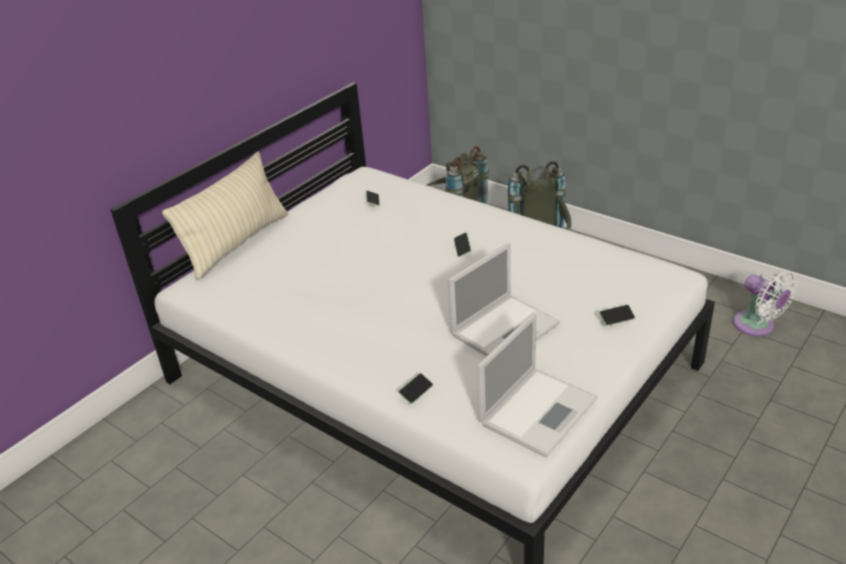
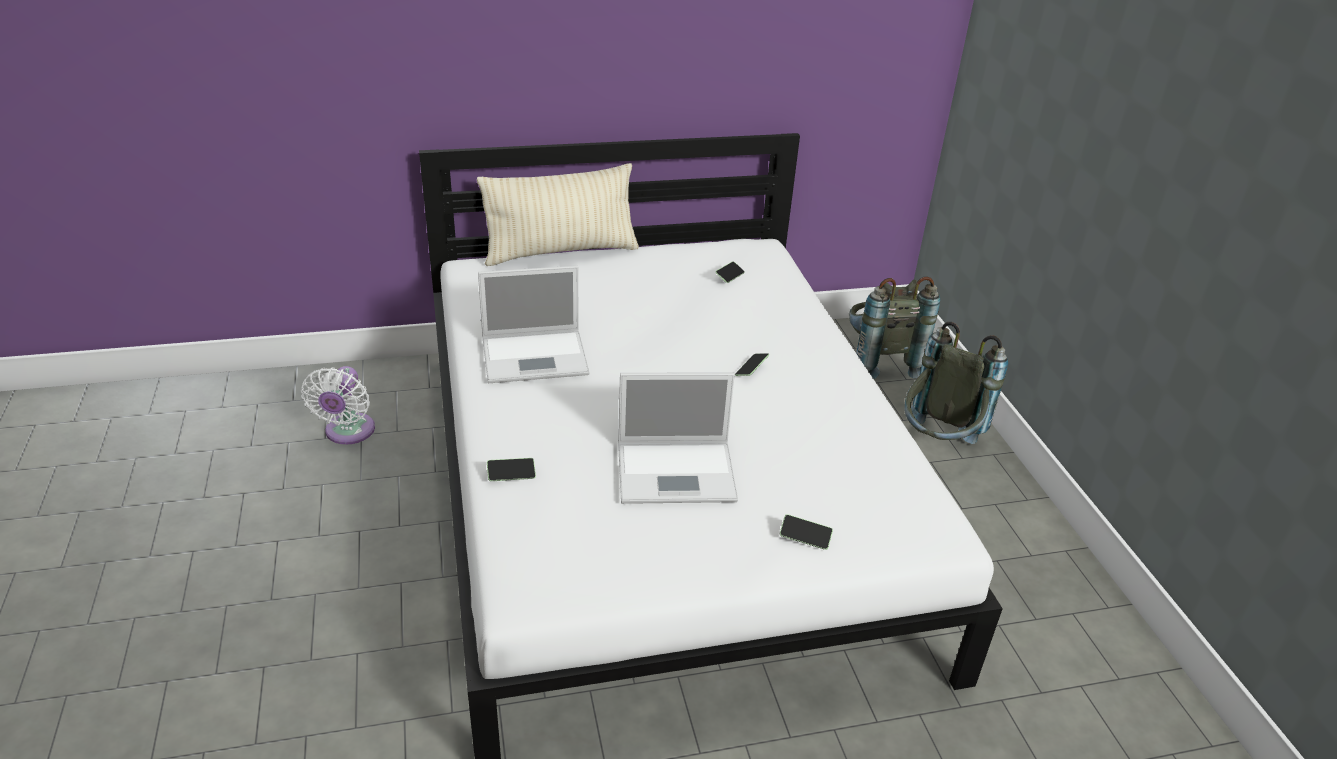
camera: 35 degrees right, 0 degrees up
laptop [477,313,598,458] -> laptop moved to [478,266,589,383]
white fan [733,271,797,336] -> white fan moved to [301,366,375,445]

